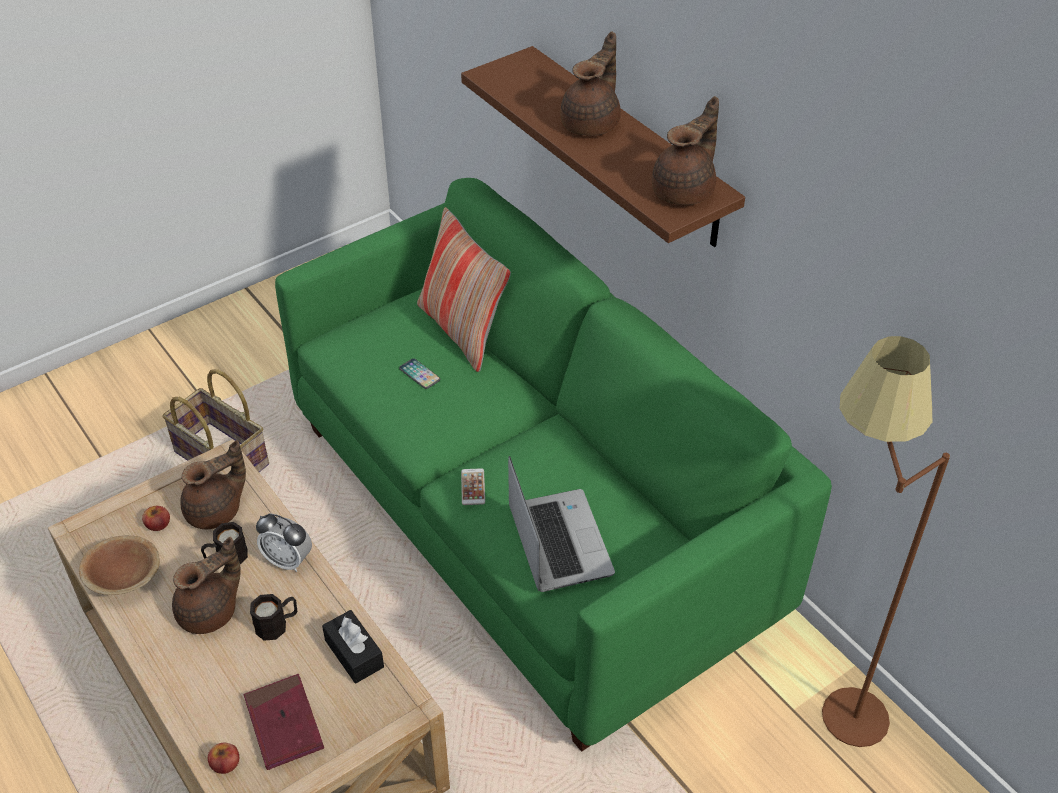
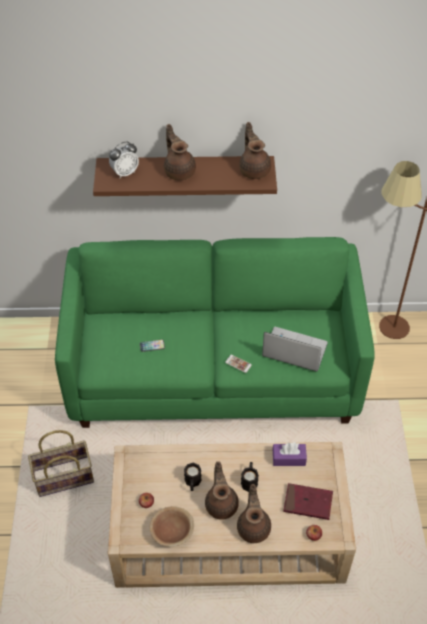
camera: 55 degrees left, 5 degrees up
brown teapot [180,440,246,530] -> brown teapot moved to [237,484,271,543]
alarm clock [256,513,312,572] -> alarm clock moved to [109,142,139,178]
black tissue box [322,610,384,683] -> purple tissue box [273,442,307,466]
pillow [417,207,511,372] -> none

